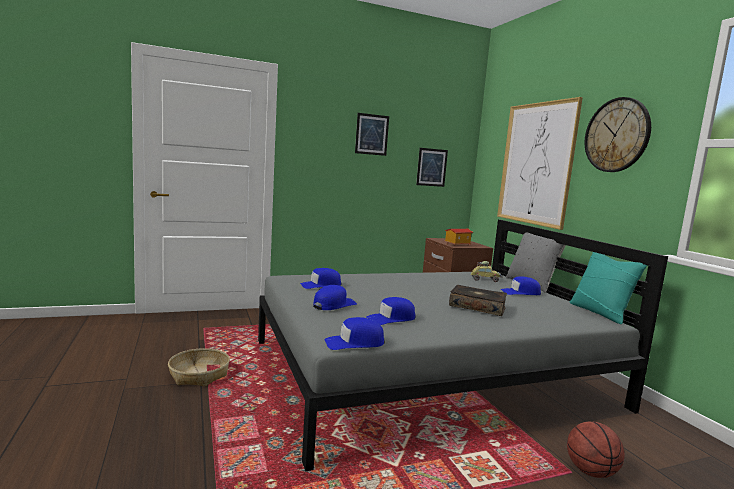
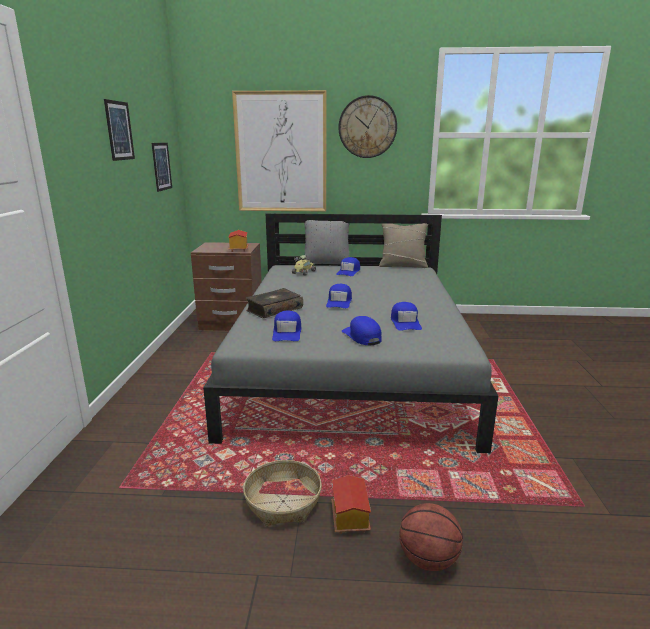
camera: 65 degrees left, 10 degrees up
blue cap [325,317,385,350] -> blue cap moved to [326,284,352,308]
book [449,285,507,316] -> book moved to [246,288,303,318]
basketball [567,422,625,478] -> basketball moved to [399,503,463,571]
turquoise pillow [570,252,647,324] -> beige pillow [379,223,428,268]
none -> toy house [332,475,371,534]

